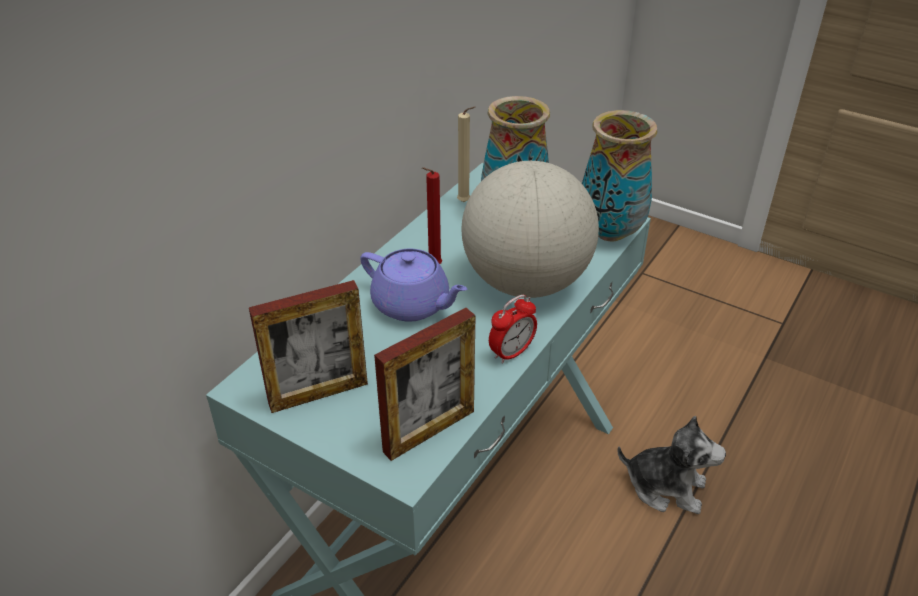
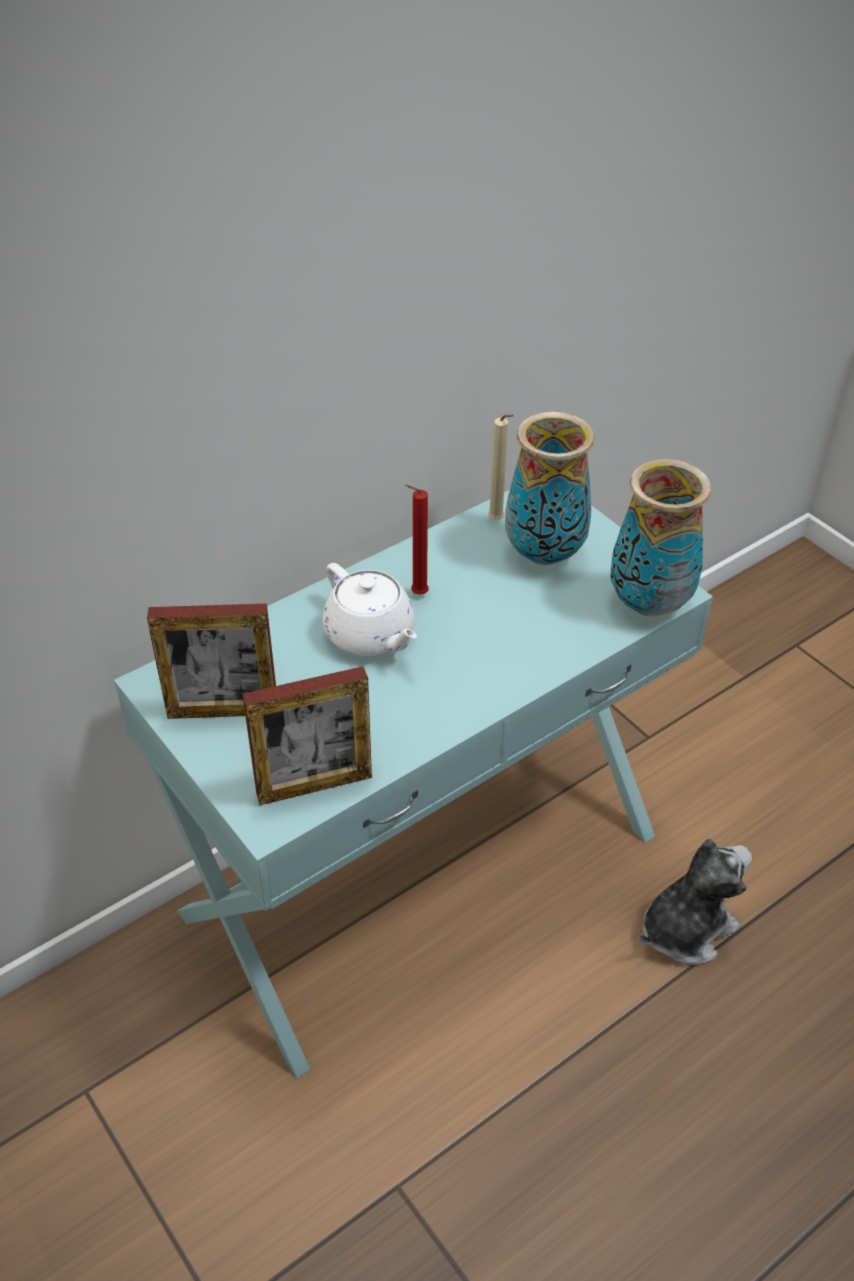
camera: 20 degrees right, 5 degrees up
purple teapot [360,249,467,322] -> white teapot [323,563,417,656]
globe [461,161,599,298] -> none
alarm clock [489,295,537,364] -> none
plush toy [617,416,726,514] -> plush toy turned 75 degrees counterclockwise [640,838,752,965]

